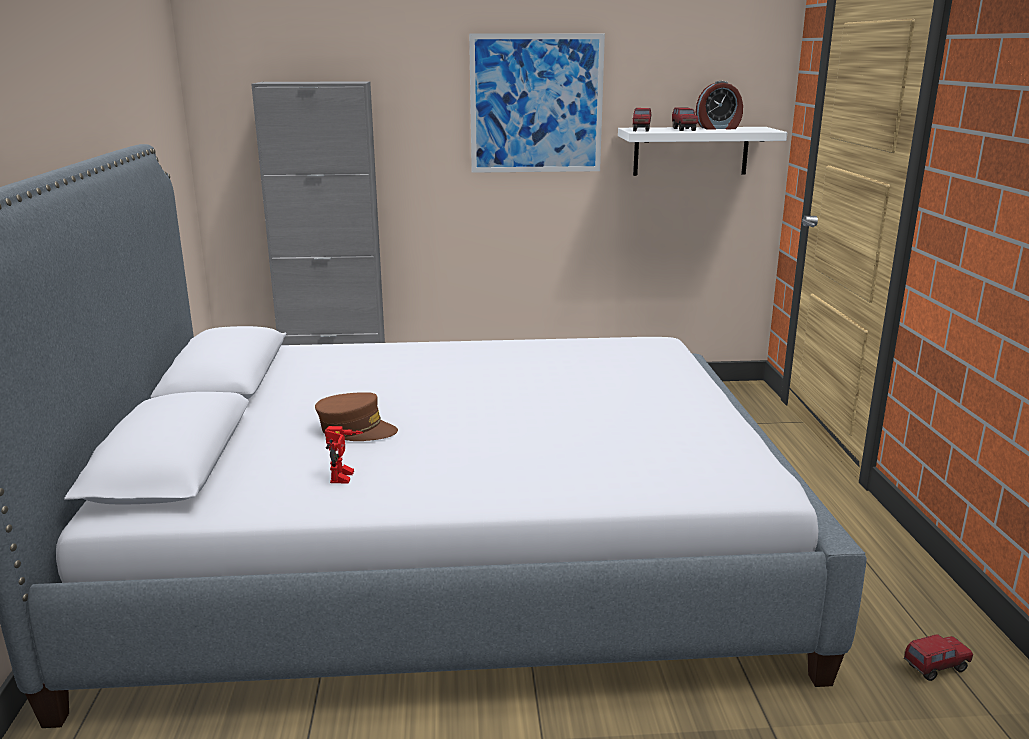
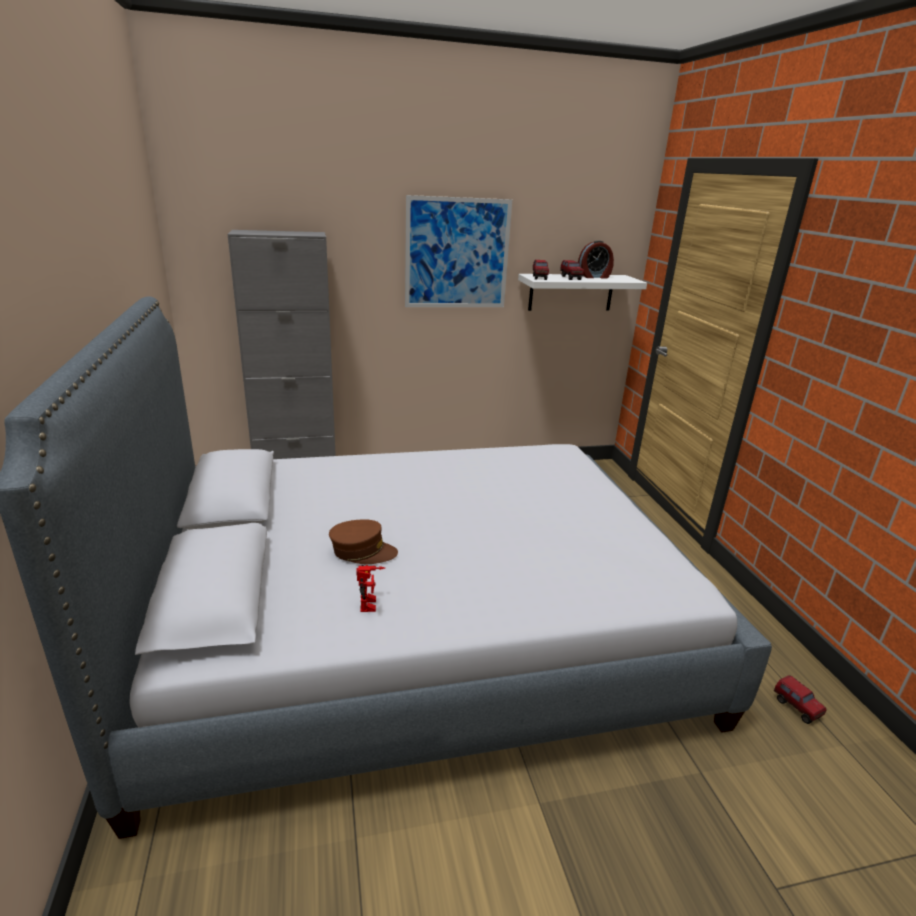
camera: 10 degrees left, 5 degrees up
toy truck [904,634,973,681] -> toy truck turned 90 degrees clockwise [774,676,827,724]

